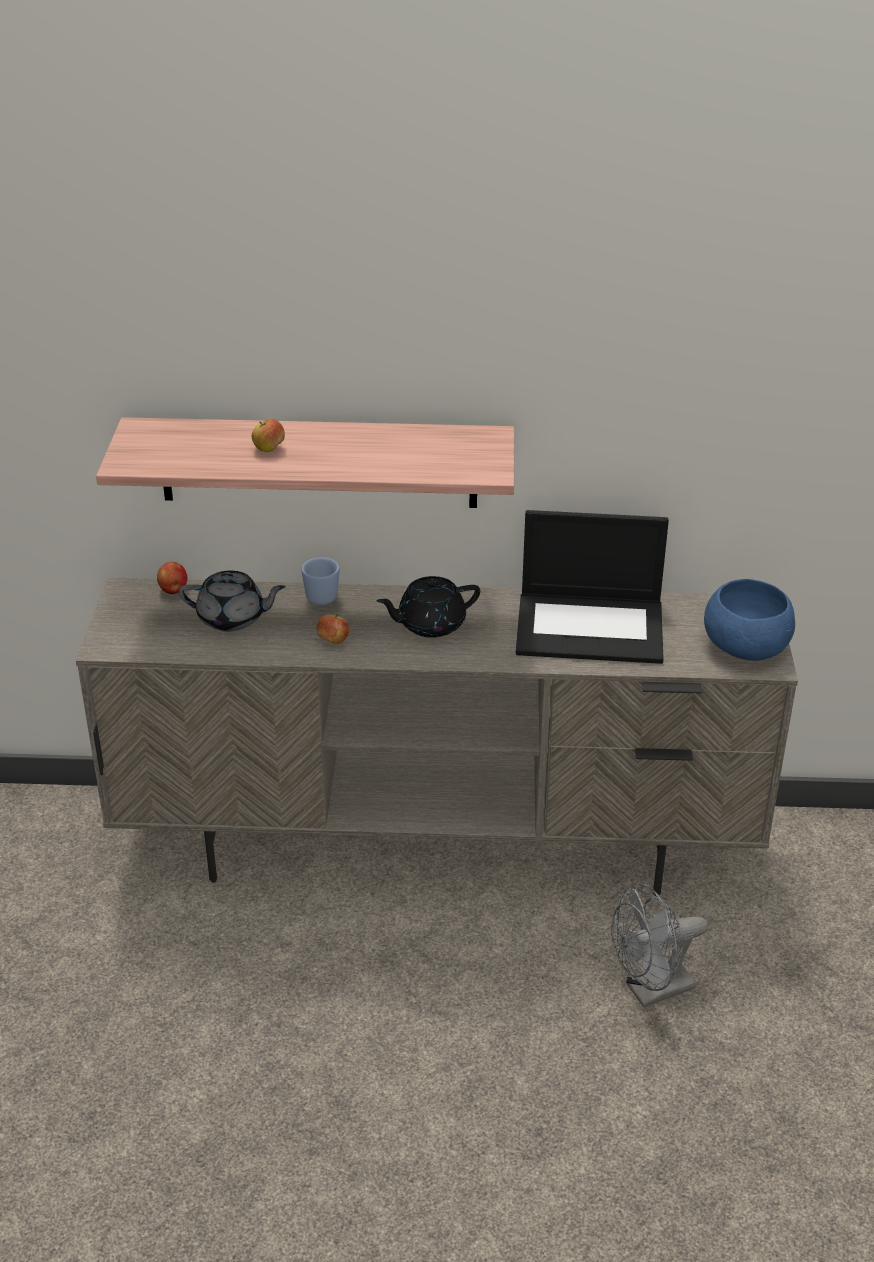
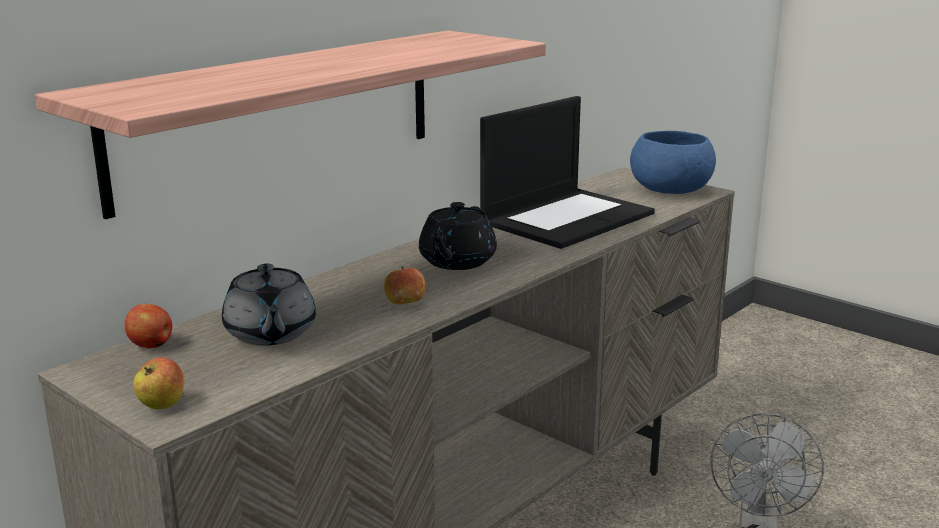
camera: 50 degrees left, 15 degrees down
grey teapot [179,571,286,632] -> grey teapot turned 120 degrees clockwise [222,264,316,346]
apple [252,418,285,452] -> apple moved to [133,357,185,409]
blue mug [302,557,339,605] -> none

